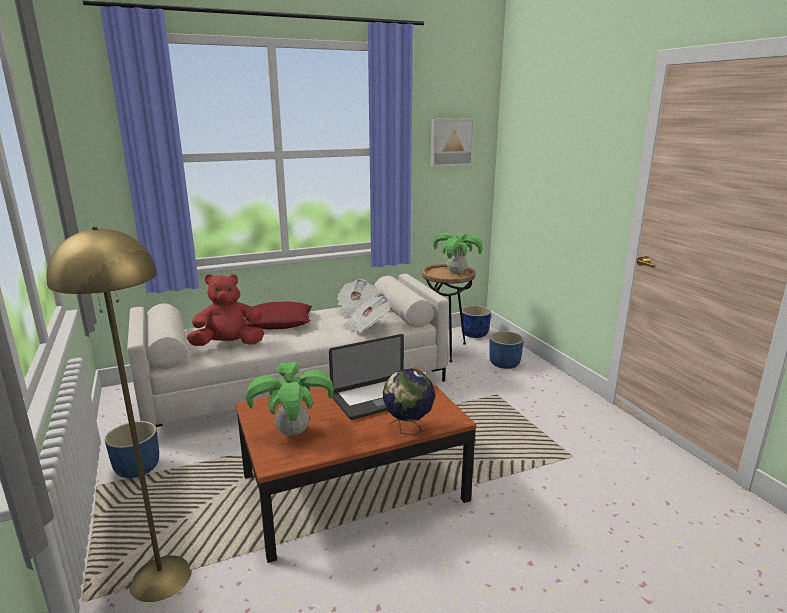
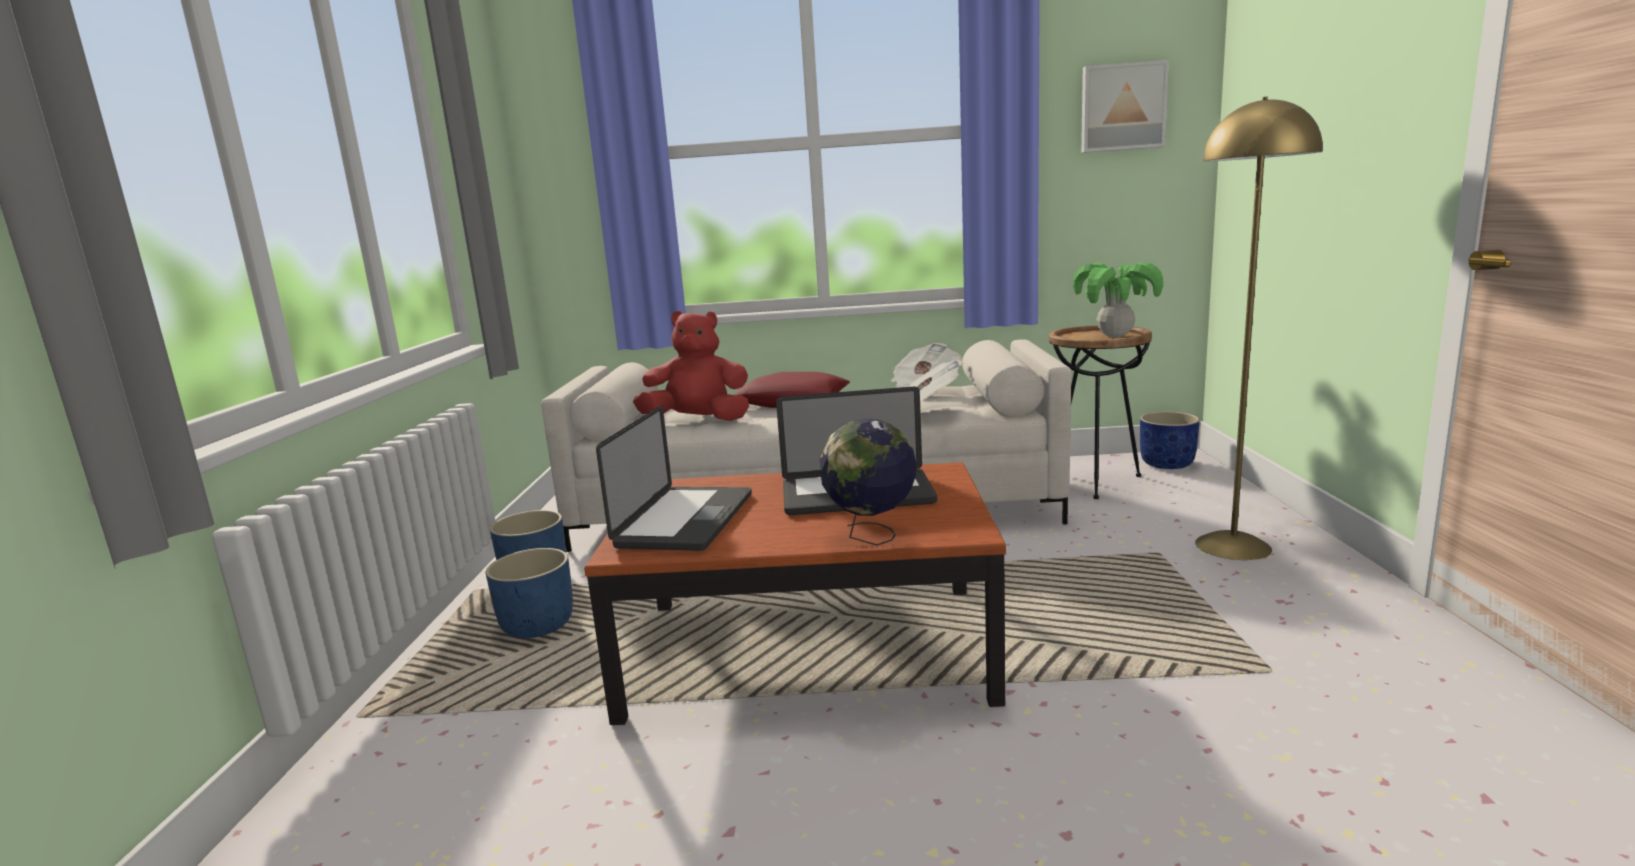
camera: 25 degrees right, 5 degrees down
yellow floor lamp [47,226,192,602] -> yellow floor lamp moved to [1195,97,1323,560]
potted plant [246,361,334,436] -> laptop [596,406,752,551]
blue planter [489,331,524,369] -> blue planter moved to [486,548,573,638]

